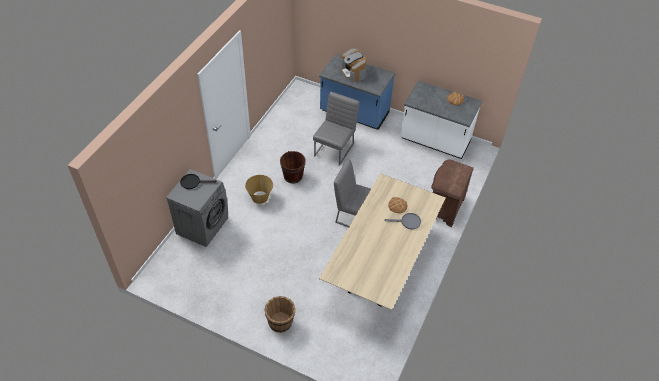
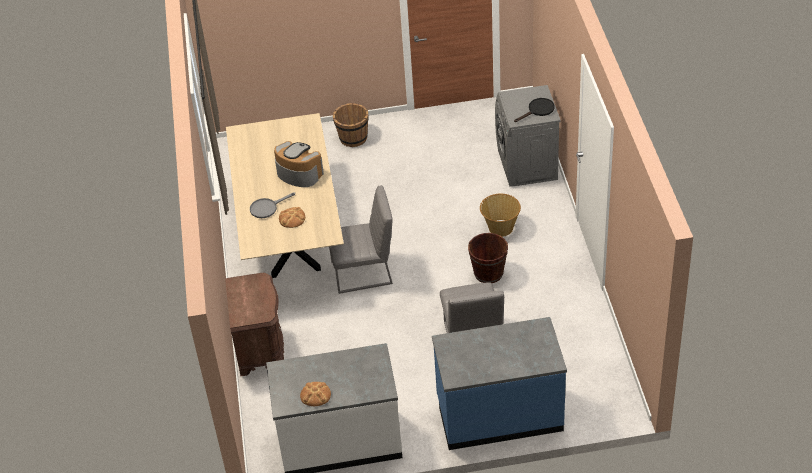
camera: 150 degrees right, 5 degrees down
coffee machine [341,48,366,82] -> coffee machine moved to [274,141,324,187]

